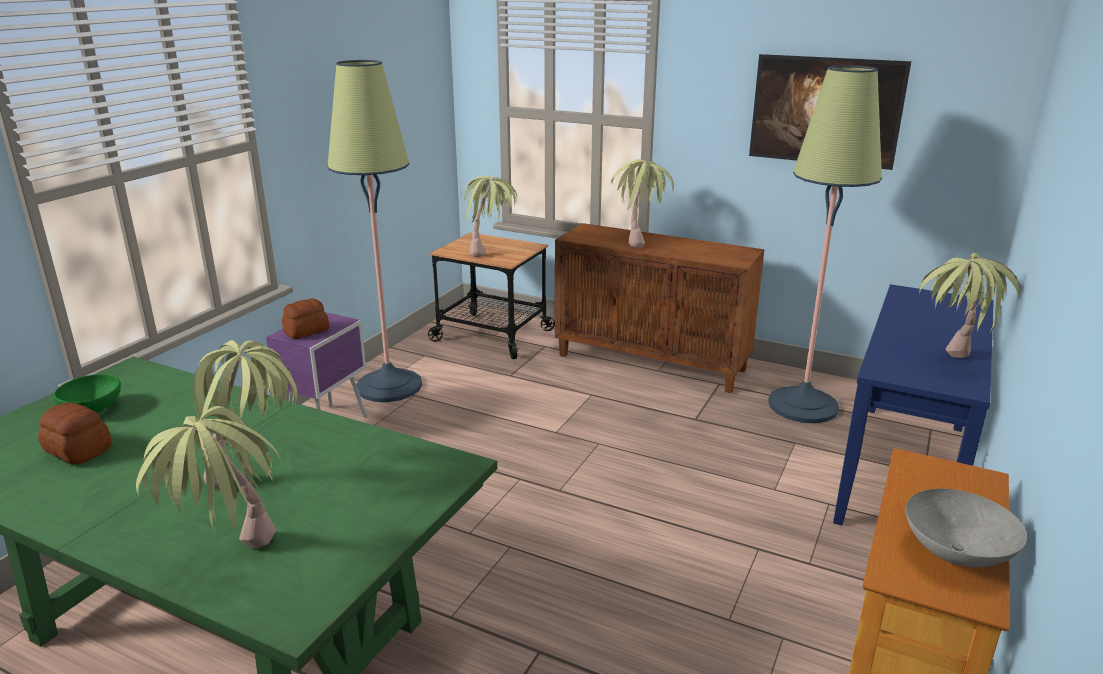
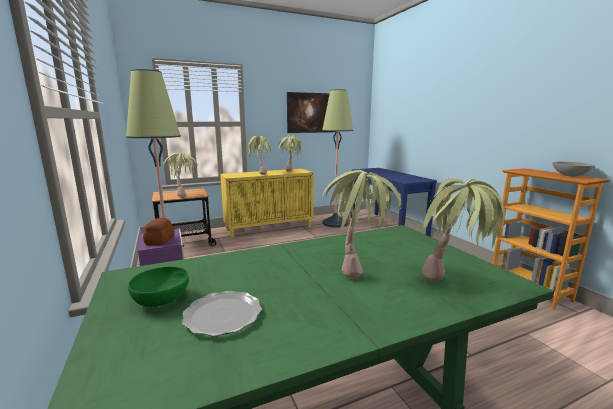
camera: 50 degrees left, 10 degrees down
bread [38,403,112,465] -> plate [182,291,262,336]
brown cabinet [555,223,764,393] -> yellow cabinet [220,169,314,239]
potted plant [919,253,1021,358] -> potted plant moved to [277,135,303,171]

